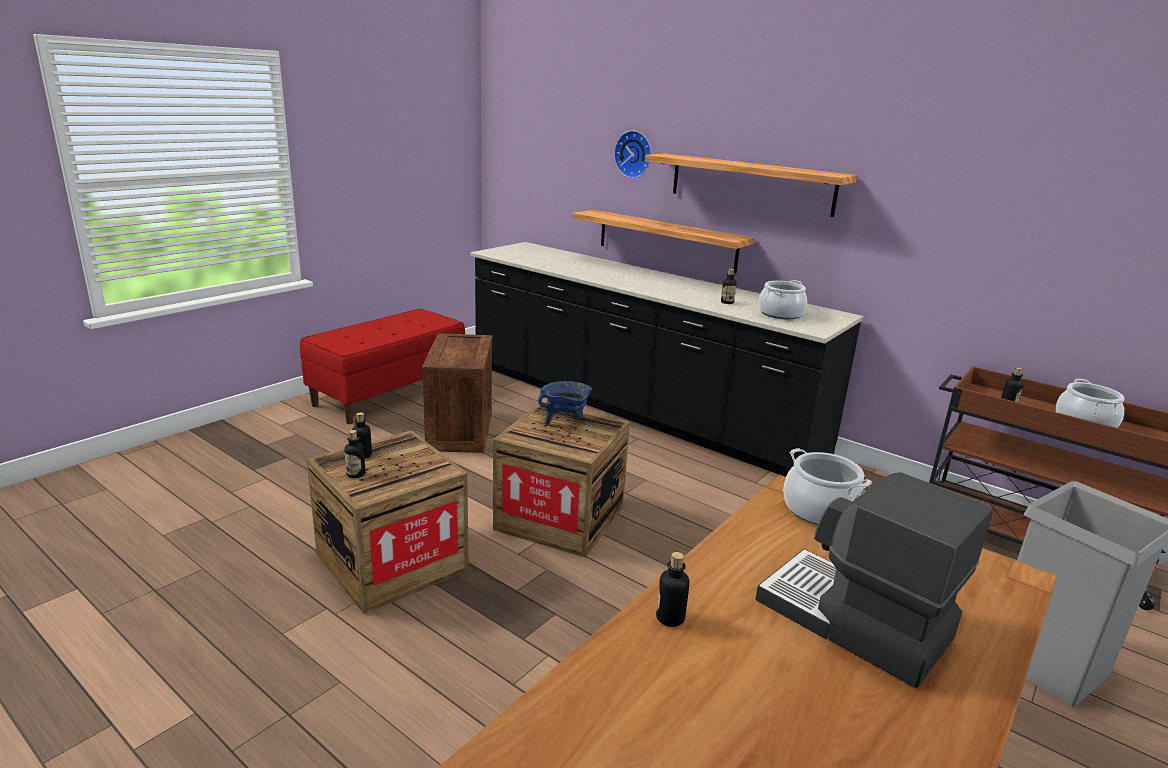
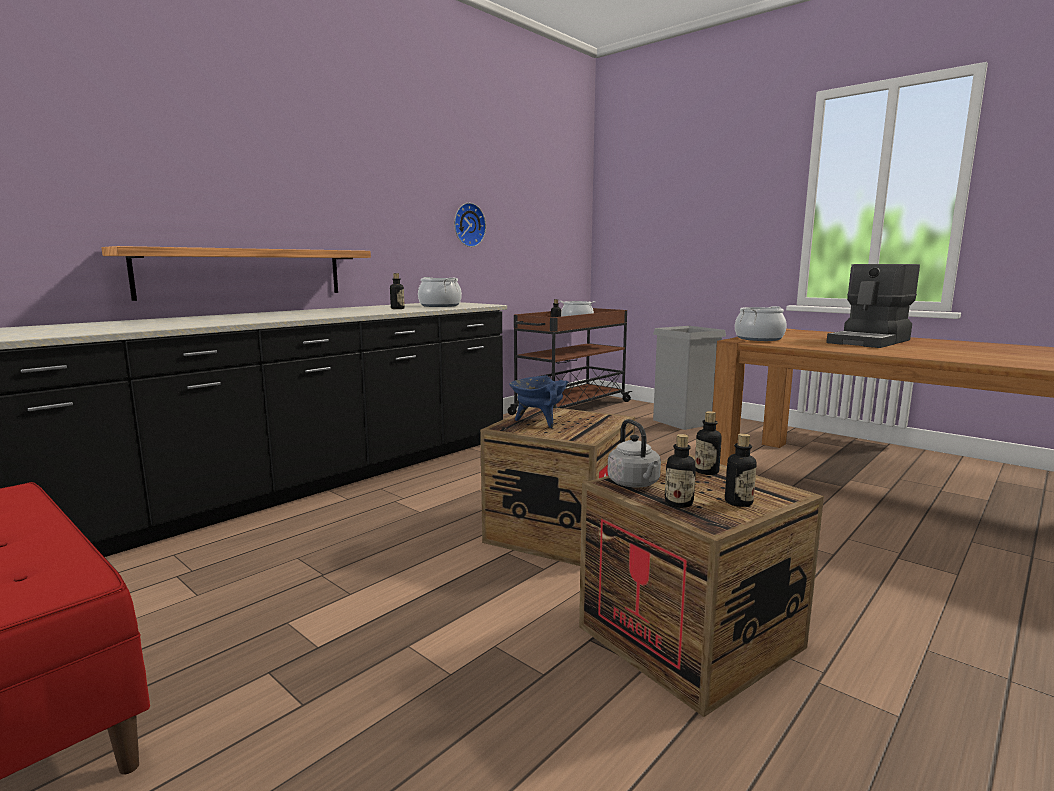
camera: 85 degrees left, 10 degrees down
crate [422,333,492,453] -> none
wall clock [614,130,652,178] -> wall clock moved to [454,203,486,247]
shelf [645,153,857,217] -> none
bottle [656,552,689,627] -> bottle moved to [695,411,722,475]
none -> grey kettle [608,419,661,488]

